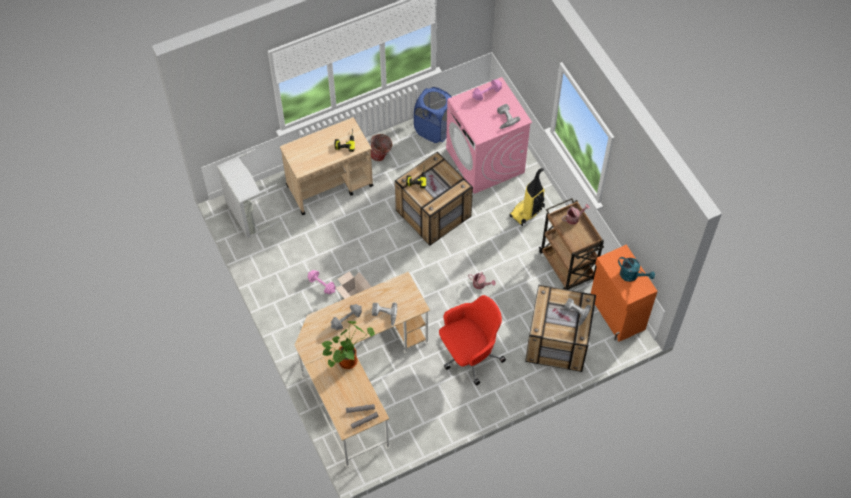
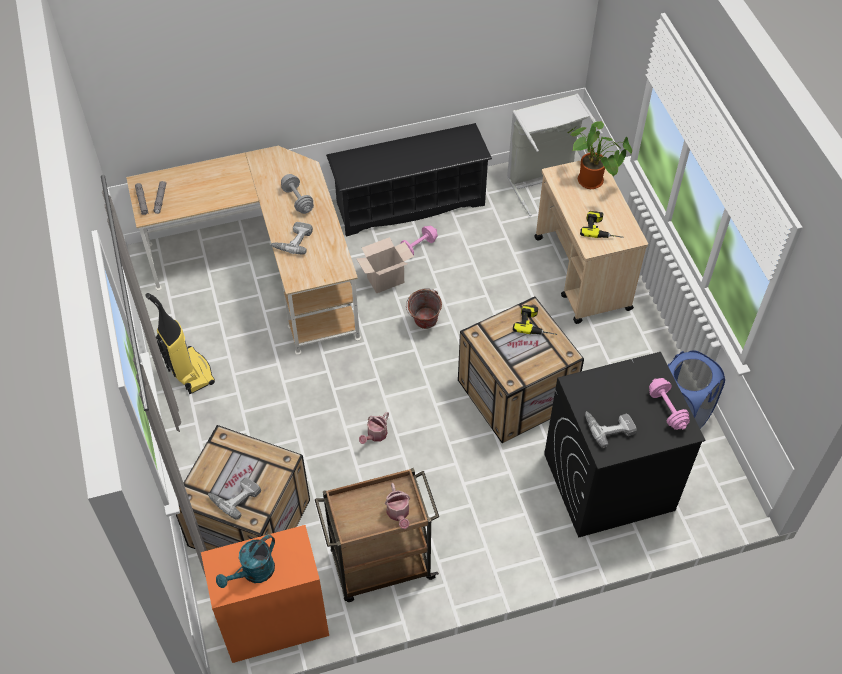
camera: 100 degrees right, 5 degrees down
potted plant [322,321,375,369] -> potted plant moved to [568,121,632,189]
bucket [370,134,392,161] -> bucket moved to [406,288,442,329]
red office chair [439,295,506,385] -> none
pink washing machine [446,77,532,194] -> black washing machine [544,352,705,538]
vacuum cleaner [509,168,545,226] -> vacuum cleaner moved to [145,293,215,394]
none -> black shoe rack [326,123,492,237]

